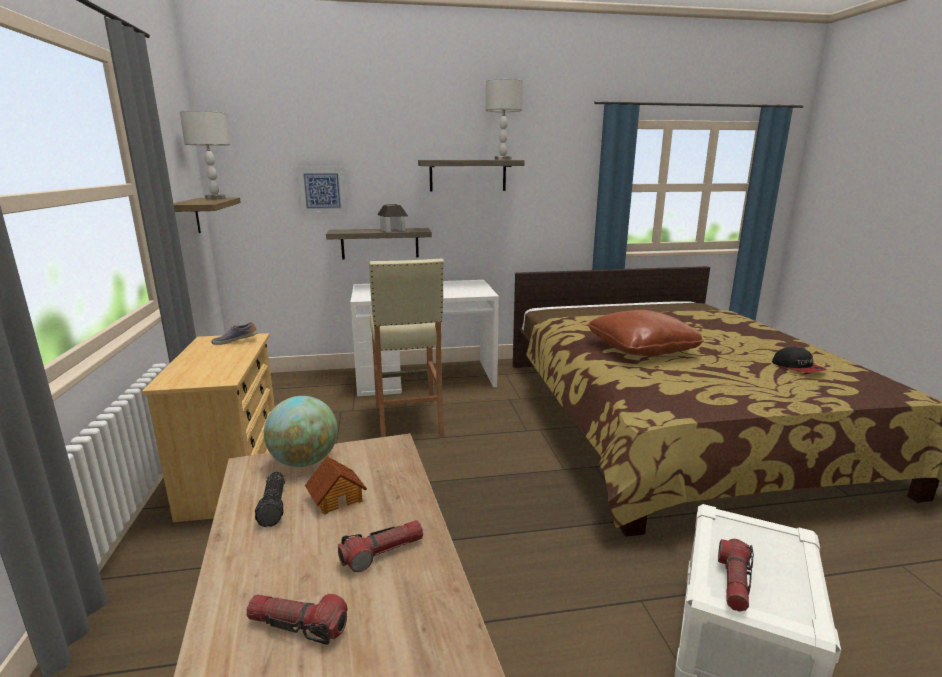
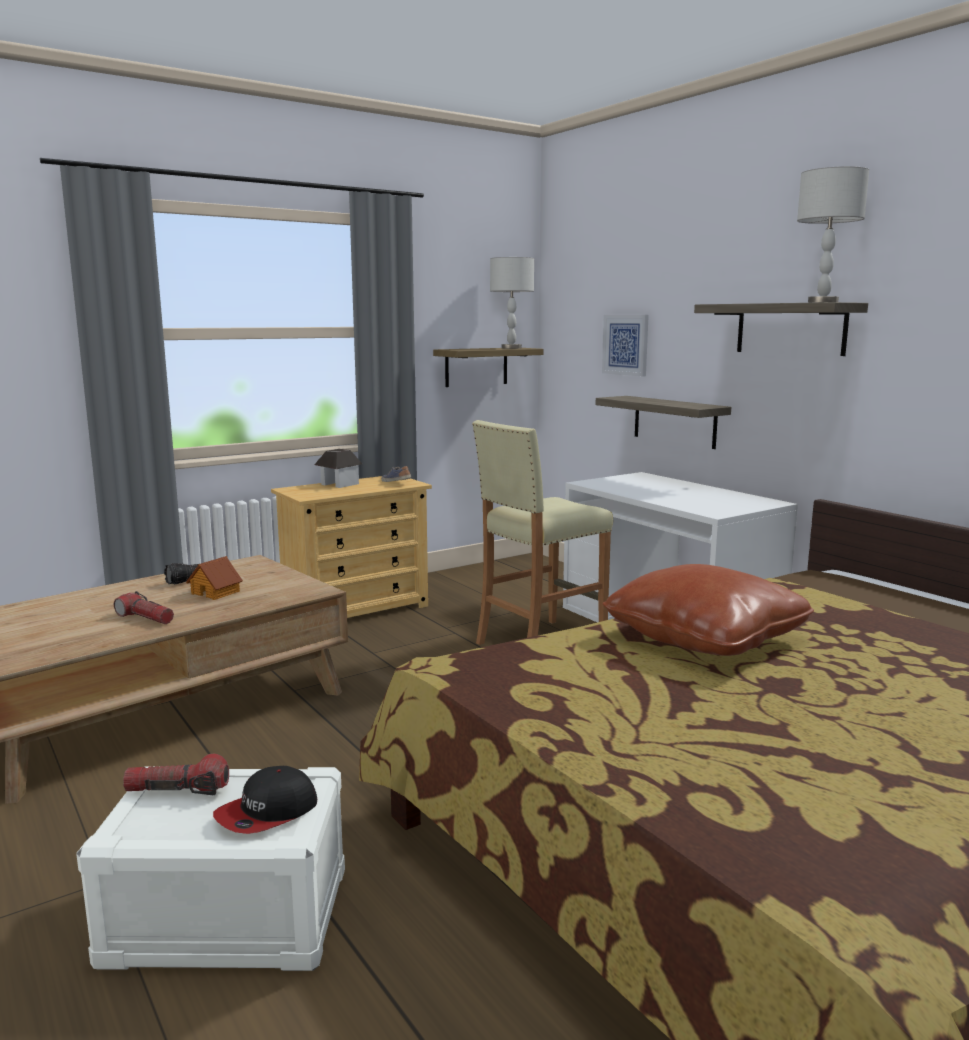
camera: 65 degrees right, 5 degrees down
flashlight [247,594,347,645] -> none
globe [264,396,338,467] -> none
toy house [377,204,408,232] -> toy house moved to [314,449,362,488]
cap [772,347,827,373] -> cap moved to [213,766,317,834]

